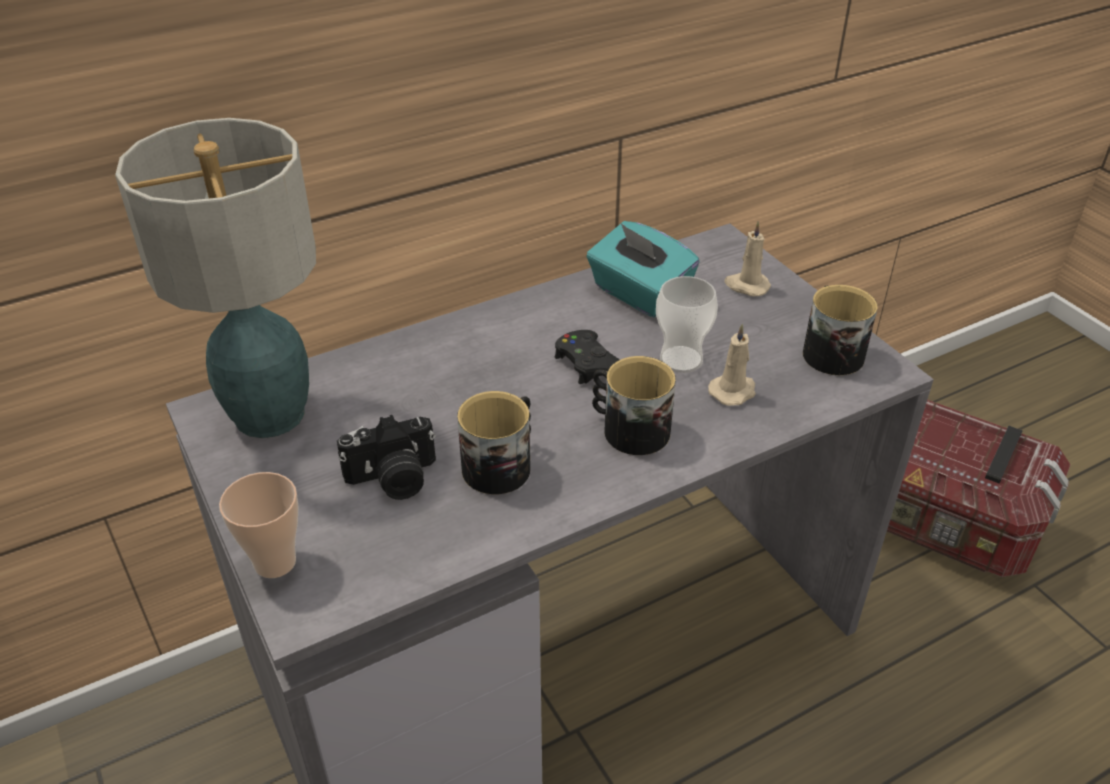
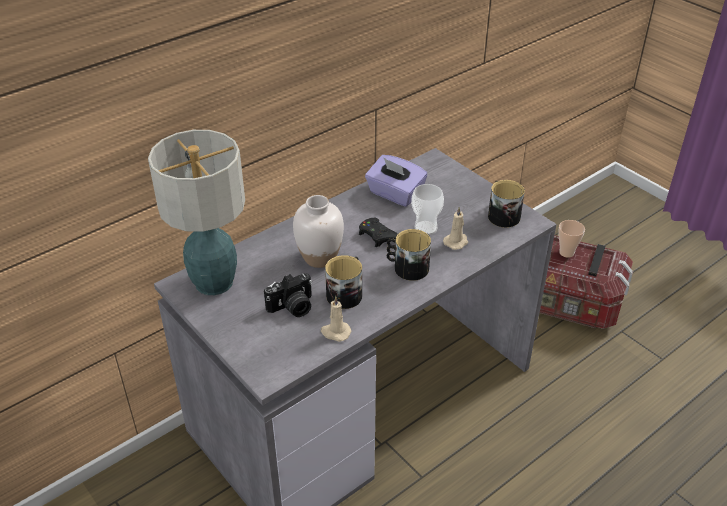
camera: 10 degrees left, 0 degrees up
cup [219,472,298,578] -> cup moved to [558,220,585,258]
turquoise tissue box [586,221,700,318] -> purple tissue box [365,155,428,207]
beige candle [725,221,771,296] -> beige candle moved to [321,296,351,342]
none -> white vase [293,195,344,268]

